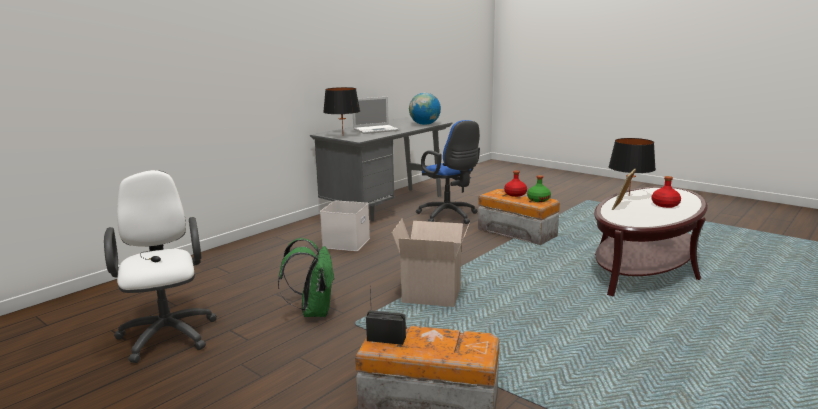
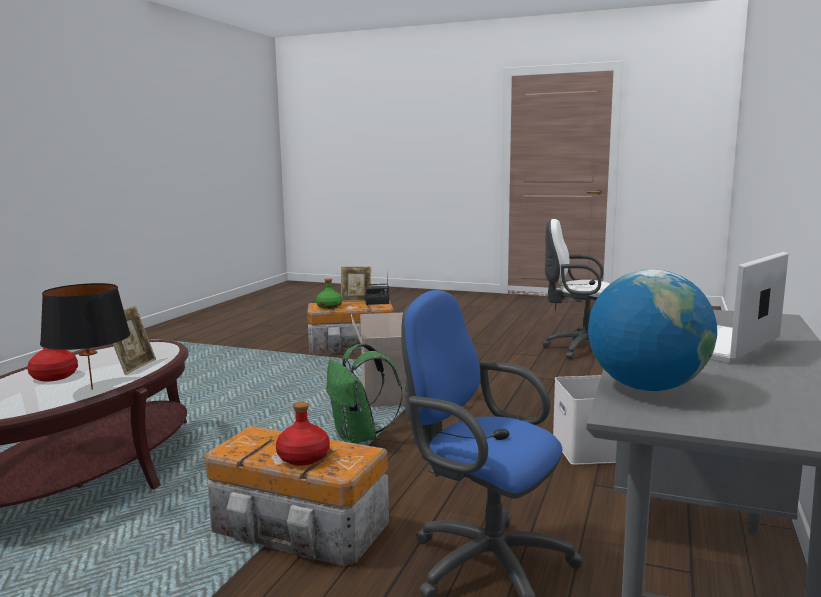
camera: 160 degrees right, 5 degrees down
white office chair [104,170,217,363] -> white office chair turned 150 degrees clockwise [543,219,610,359]
green backpack [278,238,335,317] -> green backpack moved to [326,343,402,444]
black table lamp [323,87,360,131] -> none
green bottle [527,175,551,202] -> green bottle moved to [316,278,342,309]
none -> picture frame [341,267,371,302]

